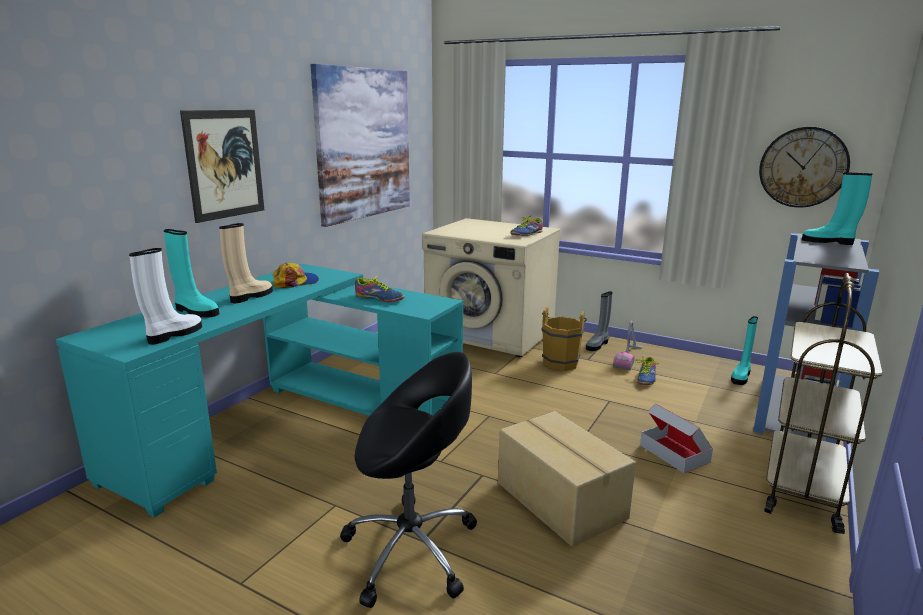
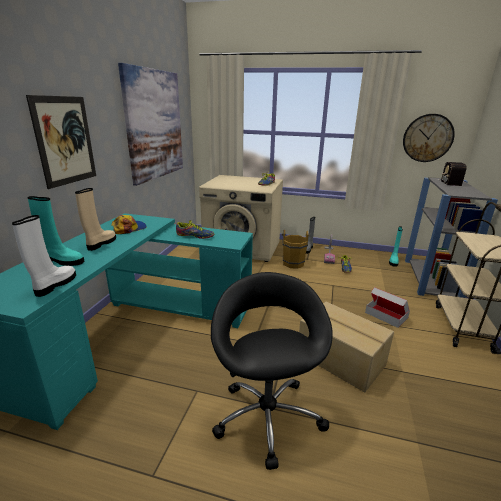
camera: 15 degrees left, 5 degrees up
black office chair [340,352,477,608] -> black office chair turned 90 degrees counterclockwise [211,272,333,470]
turquoise boot [802,173,872,245] -> radio [441,162,467,186]

